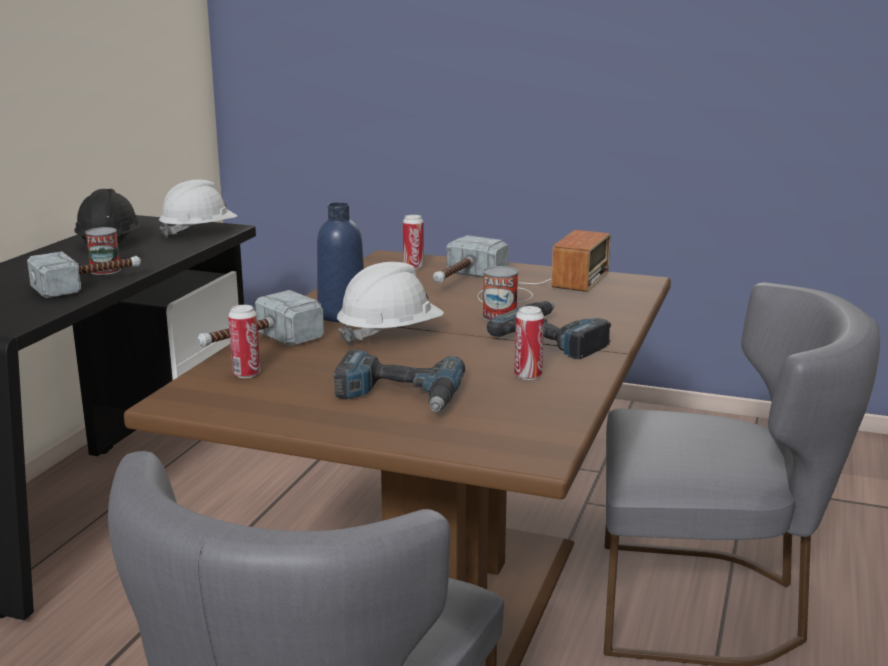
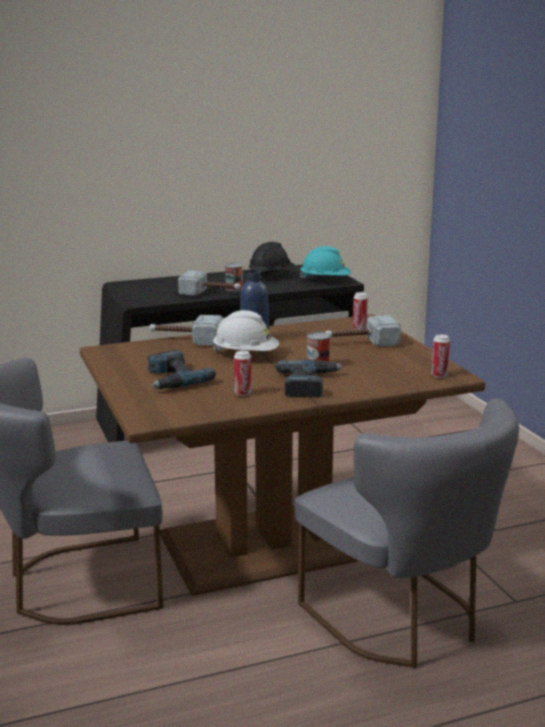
camera: 50 degrees right, 0 degrees up
white hard hat [159,180,237,238] -> turquoise hard hat [299,246,351,280]
can [228,305,260,378] -> can moved to [431,334,450,378]
radio [477,230,610,303] -> none

